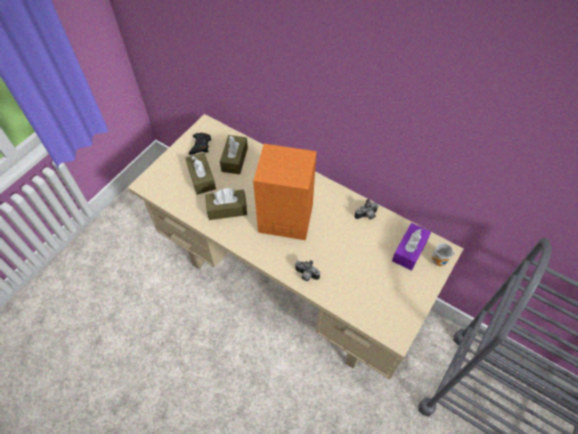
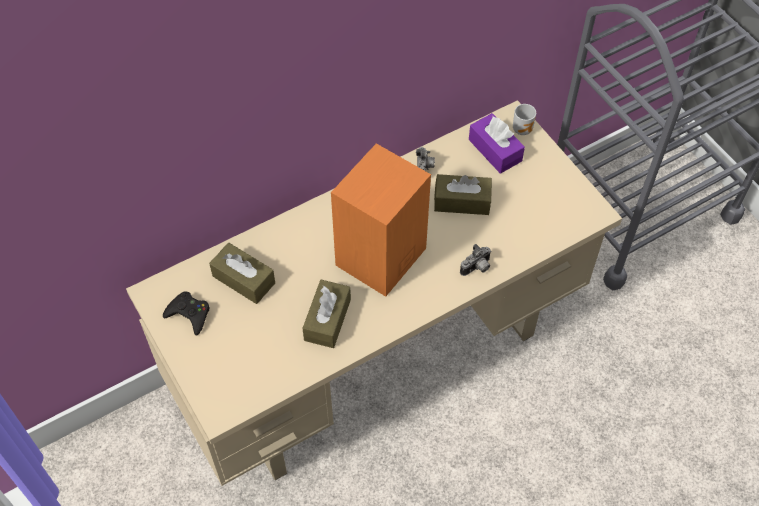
camera: 65 degrees left, 0 degrees up
brown tissue box [186,153,216,195] -> brown tissue box moved to [434,174,492,215]

